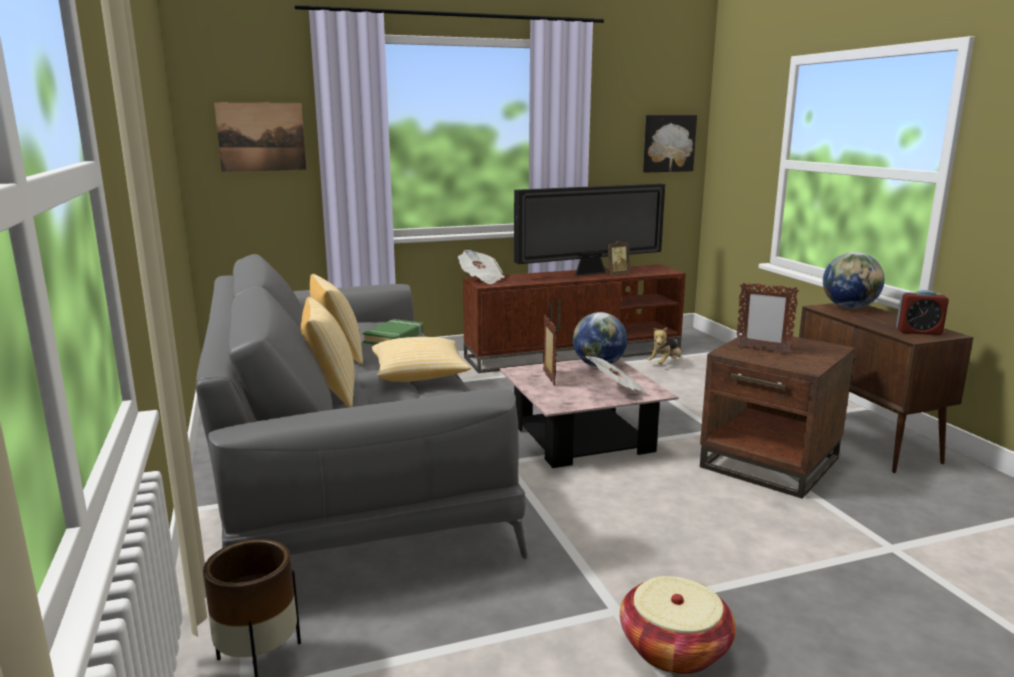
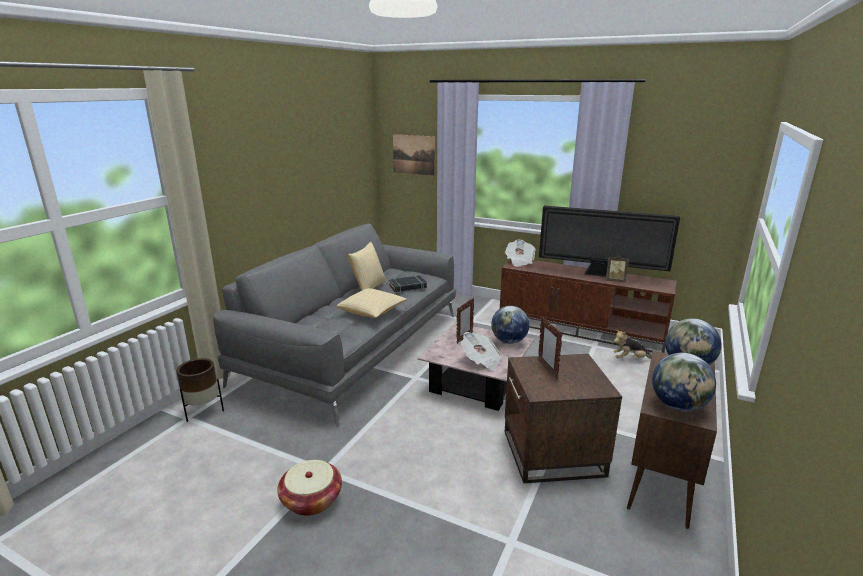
camera: 45 degrees right, 5 degrees up
pillow [301,297,355,407] -> none
green book [362,319,424,345] -> black book [389,276,427,292]
picture [643,115,697,172] -> none
alarm clock [896,290,949,335] -> globe [652,353,716,412]

